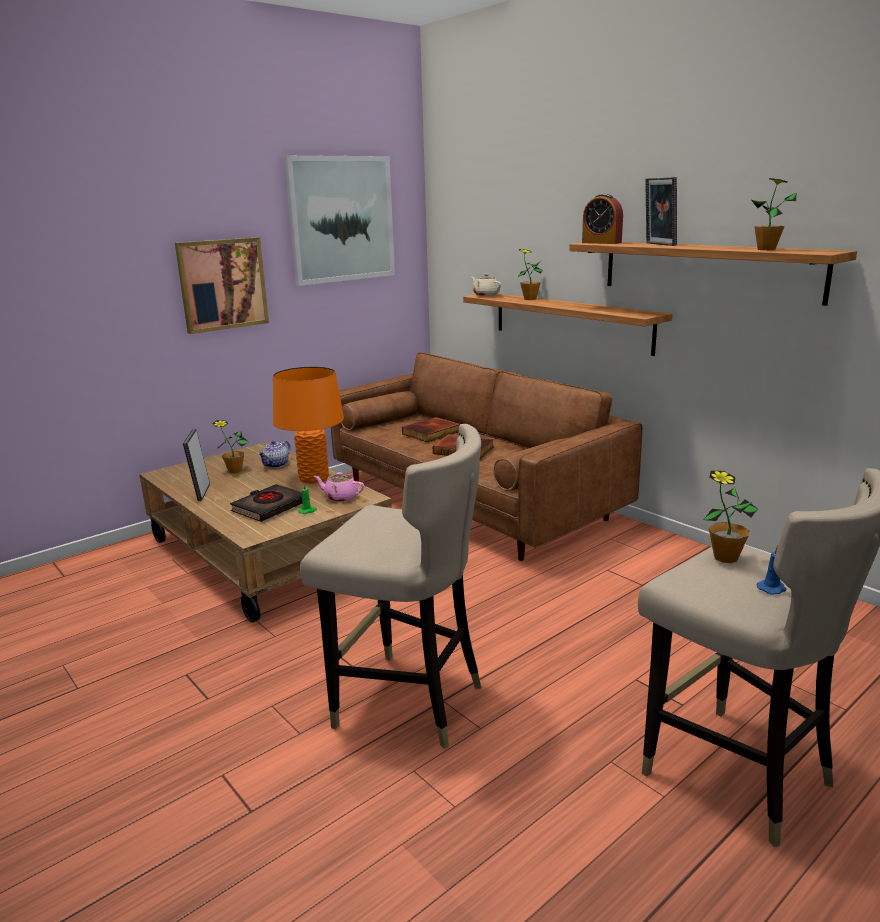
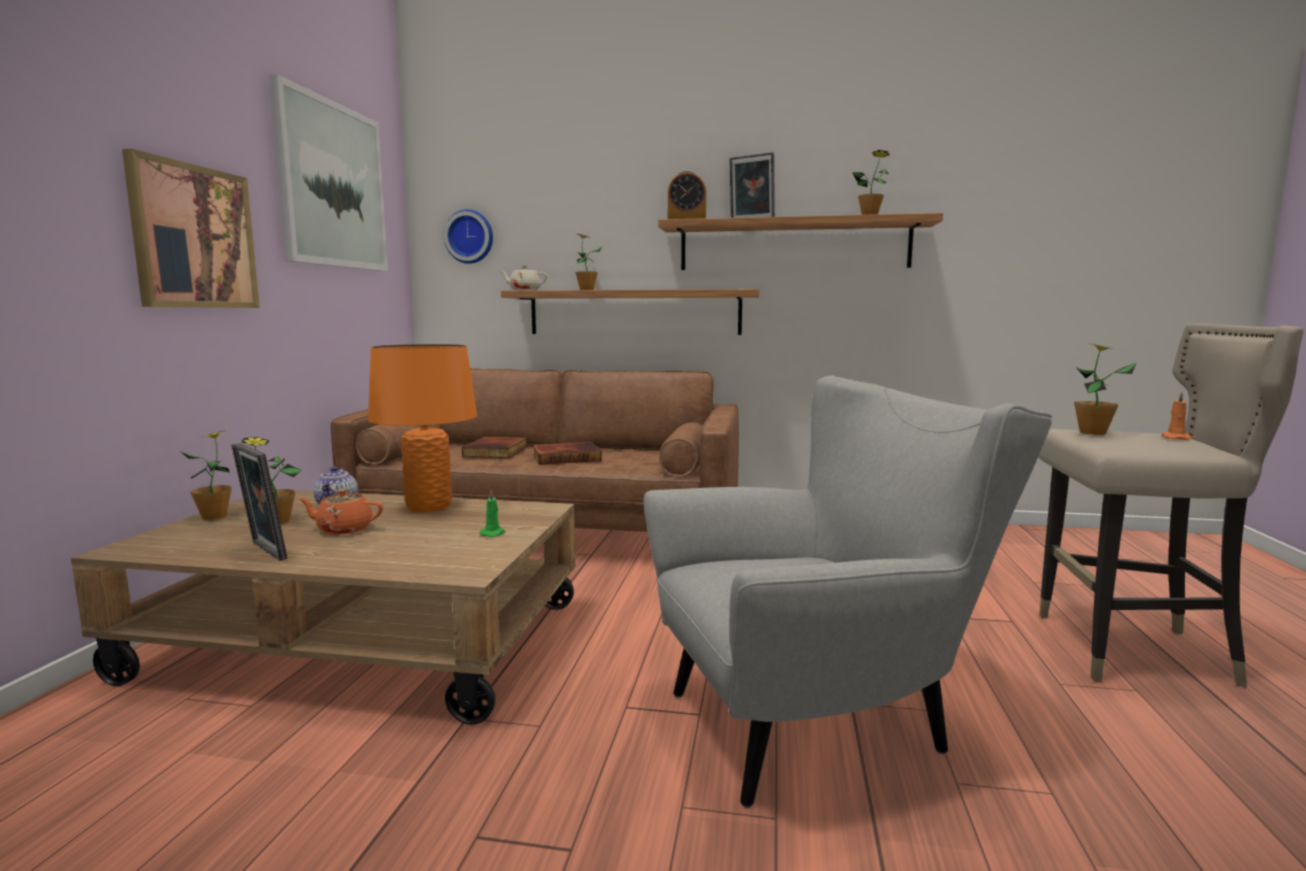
camera: 40 degrees left, 10 degrees down
black book [230,484,303,522] -> none
beige stool [300,424,481,749] -> grey armchair [644,375,1052,808]
pink teapot [314,472,364,502] -> none
blue candle [757,545,787,595] -> orange candle [1161,392,1193,440]
none -> potted plant [180,430,232,520]
none -> orange teapot [298,489,383,535]
none -> wall clock [444,209,493,264]

